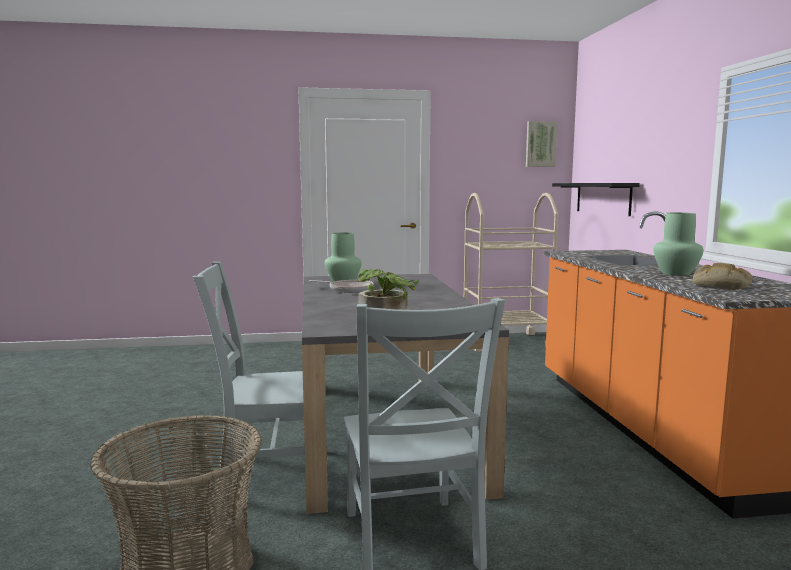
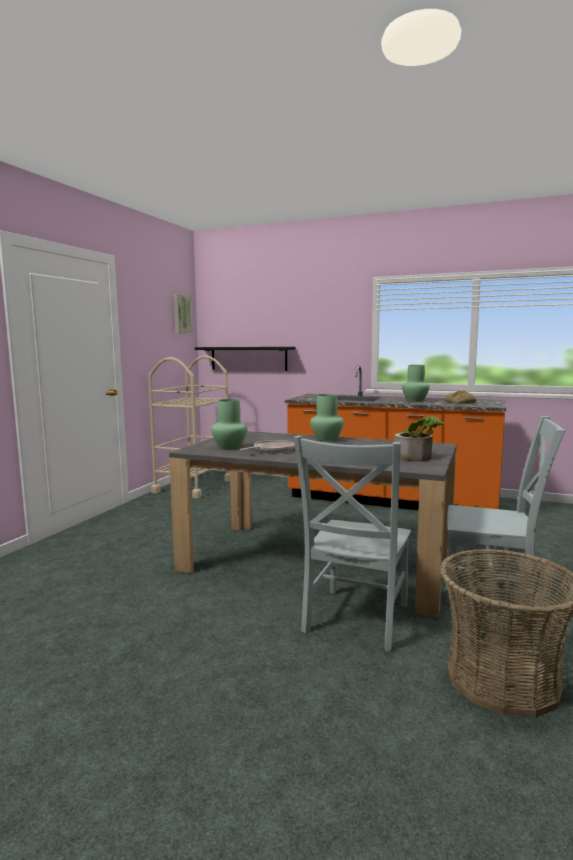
camera: 60 degrees left, 0 degrees up
none -> green vase [310,394,344,441]

